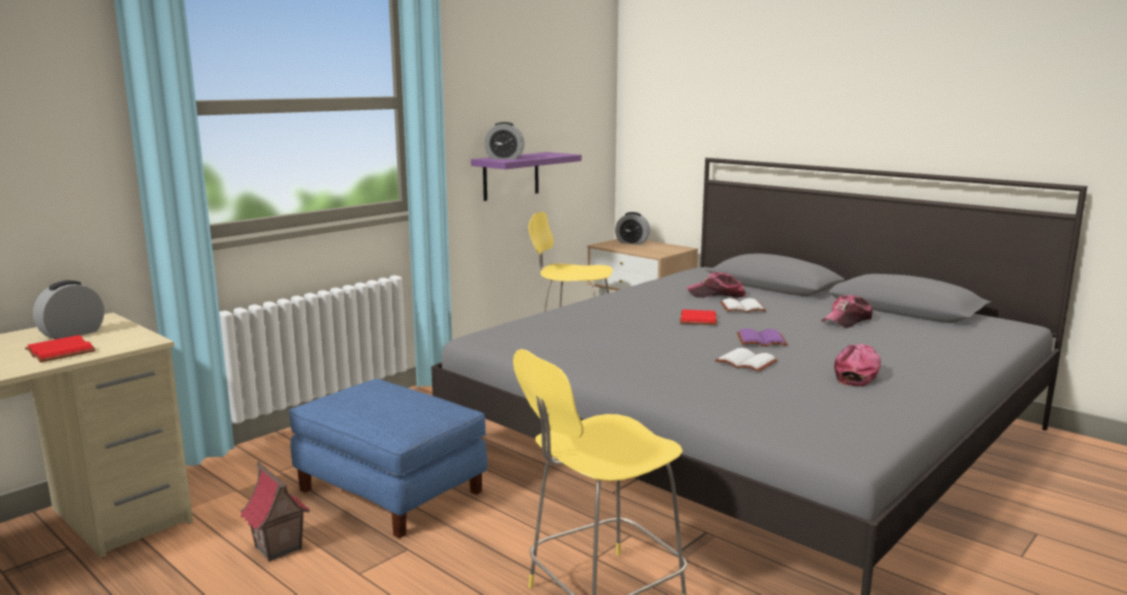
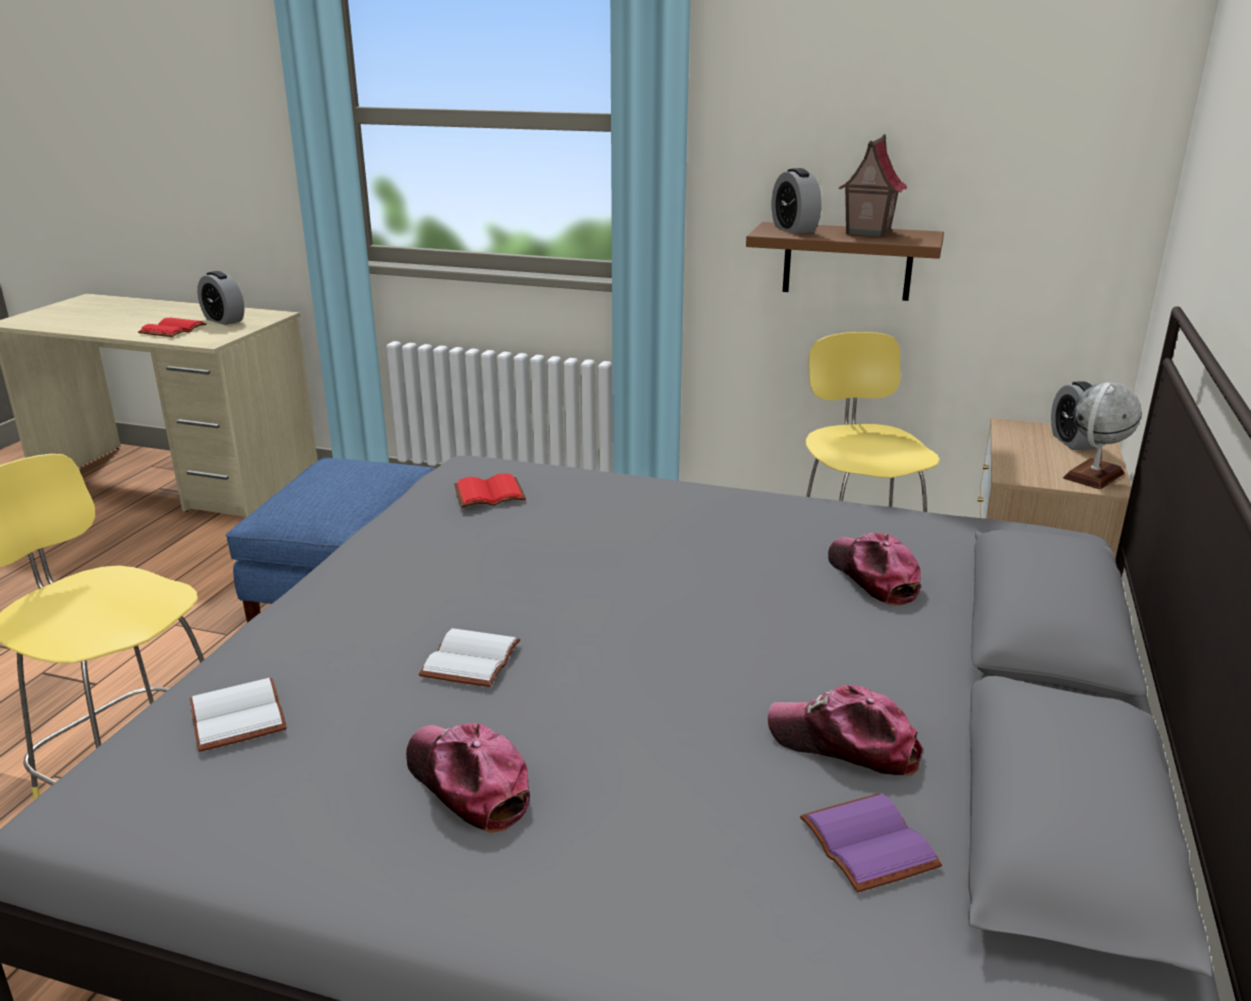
camera: 65 degrees right, 10 degrees up
alarm clock [33,280,104,339] -> alarm clock turned 150 degrees counterclockwise [197,271,244,325]
toy house [240,461,310,562] -> toy house moved to [838,134,908,237]
purple shelf [471,152,582,201] -> brown shelf [746,222,944,301]
red book [680,309,717,325] -> red book moved to [454,473,526,508]
white book [720,298,766,313] -> white book moved to [190,678,287,752]
purple book [737,328,788,347] -> purple book moved to [800,793,942,893]
cap [834,344,881,386] -> cap turned 135 degrees counterclockwise [406,723,530,833]
none -> globe [1063,382,1142,489]

